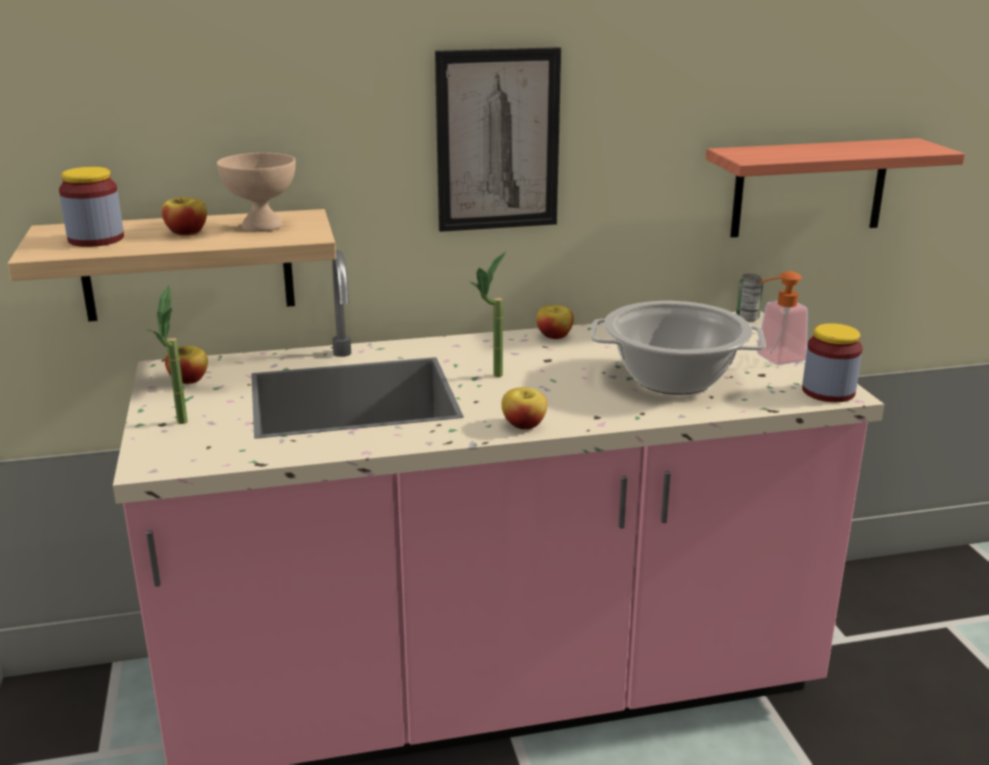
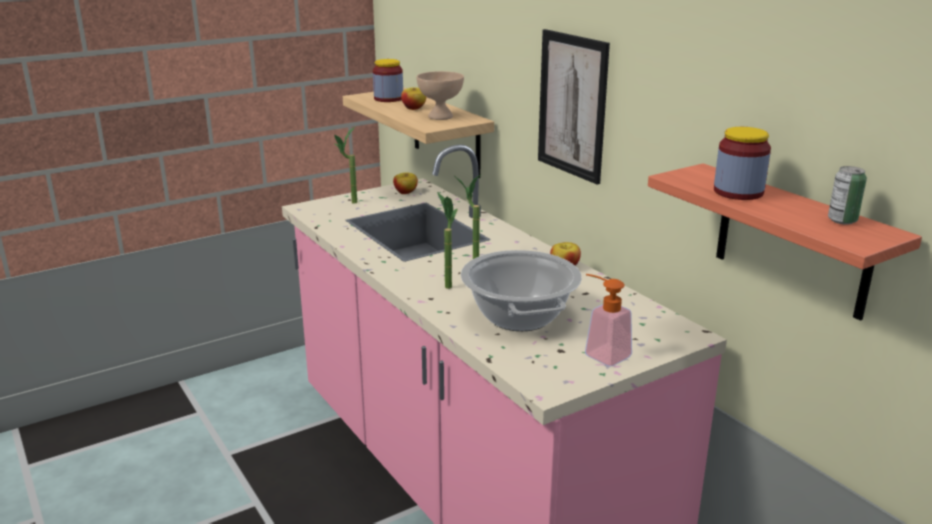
camera: 70 degrees right, 0 degrees up
apple [501,387,547,430] -> none
can [736,274,763,321] -> can moved to [828,166,867,225]
jar [802,323,863,402] -> jar moved to [714,127,771,200]
none -> potted plant [437,192,458,289]

